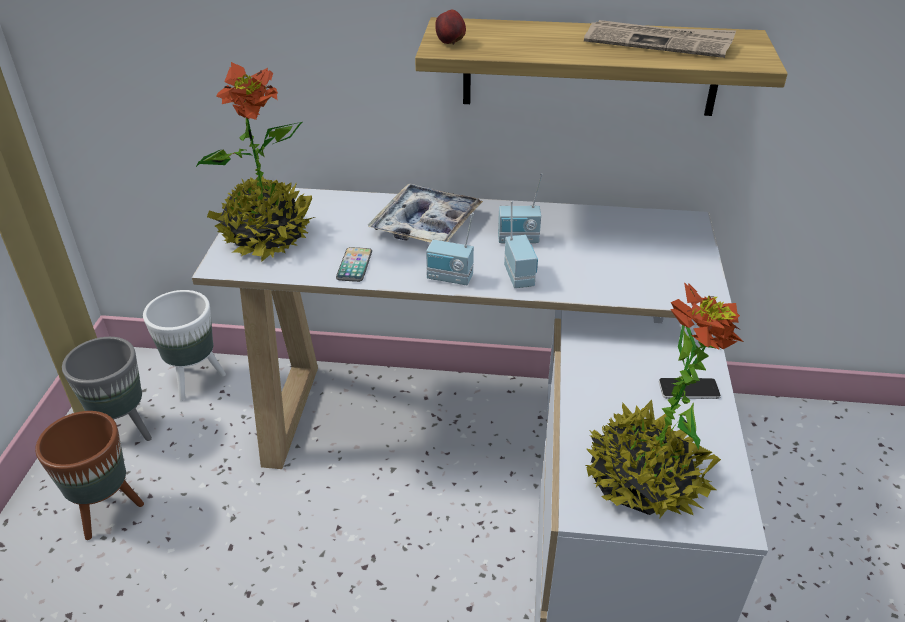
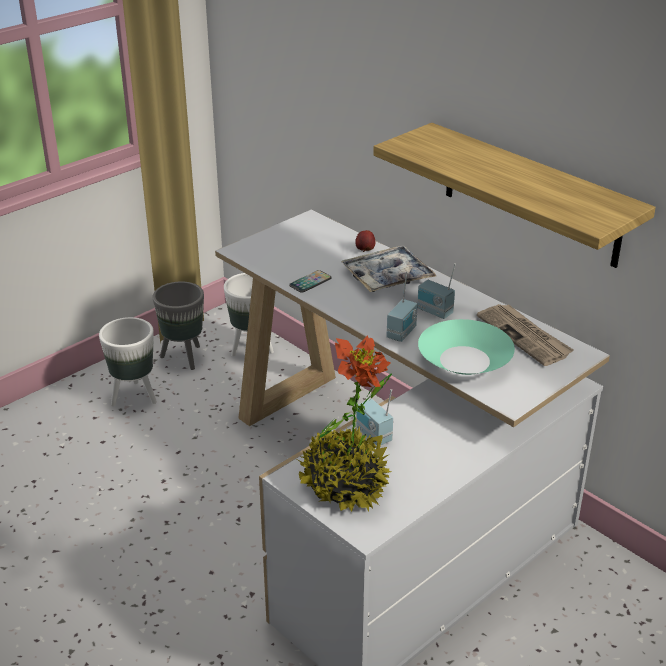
camera: 40 degrees right, 5 degrees down
brown planter [35,411,144,540] -> white planter [99,317,157,406]
potted plant [196,62,315,262] -> none
radio [426,213,474,285] -> radio moved to [356,389,393,446]
apple [435,10,466,45] -> apple moved to [355,230,375,252]
newspaper [584,20,736,58] -> newspaper moved to [477,304,574,366]
phone [659,378,721,399] -> none
none -> turquoise bowl [418,319,515,375]

